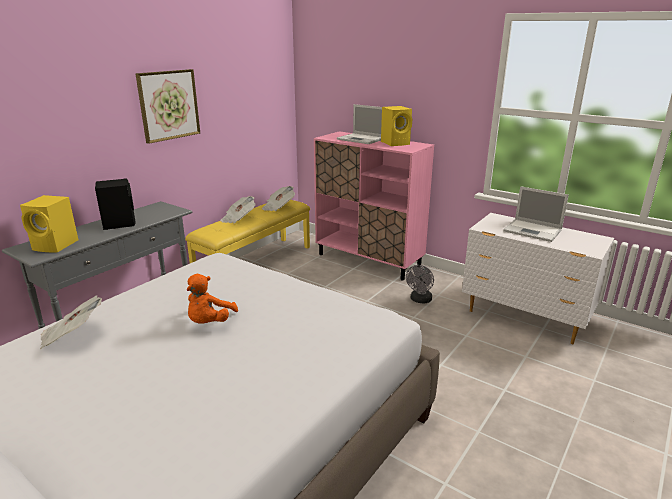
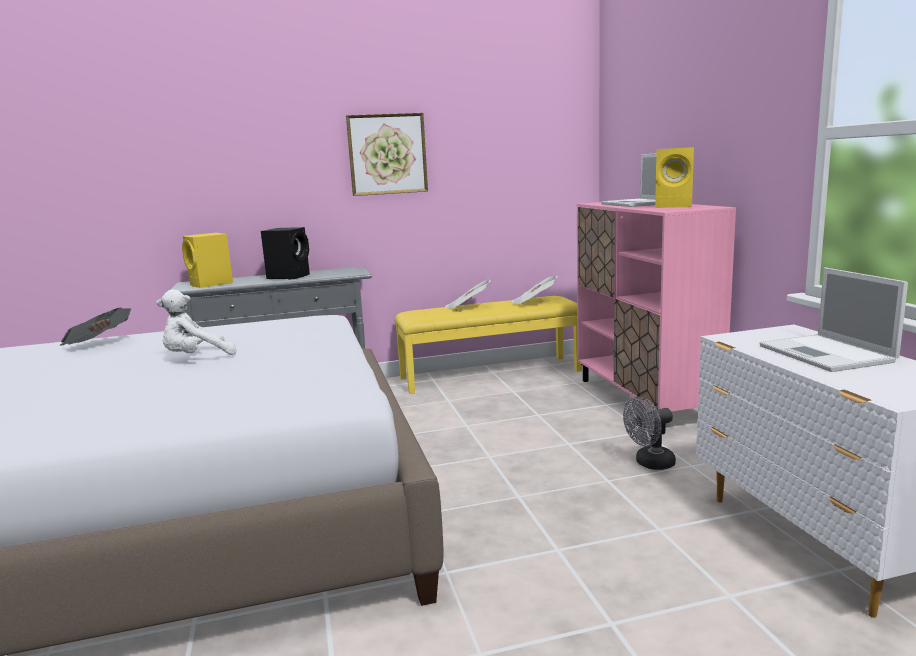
camera: 40 degrees right, 10 degrees down
orange plush toy [187,274,238,324] -> white plush toy [156,289,237,355]

